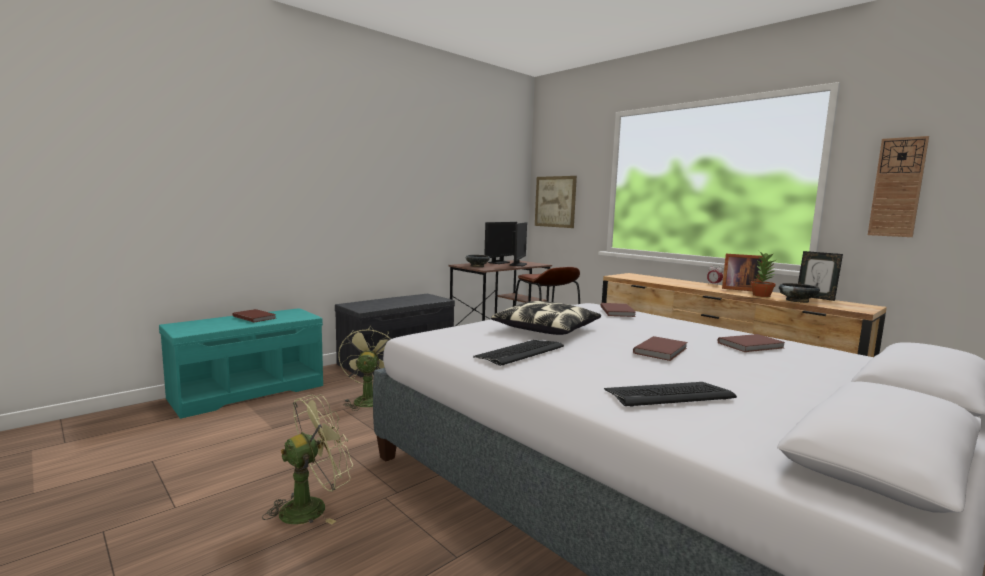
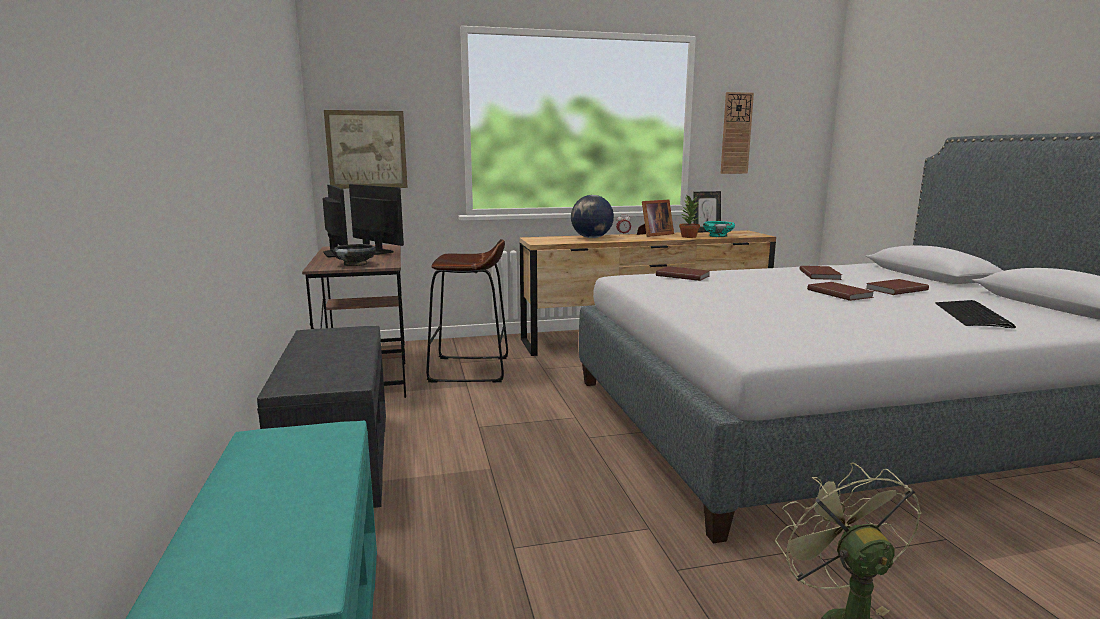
camera: 60 degrees left, 5 degrees up
brown book [232,309,276,323] -> brown book moved to [866,279,929,295]
green fan [338,326,392,411] -> none
keyboard [473,340,564,366] -> none
pillow [491,301,601,335] -> none
black bowl [779,283,820,303] -> turquoise bowl [703,221,735,237]
none -> globe [571,195,614,238]

